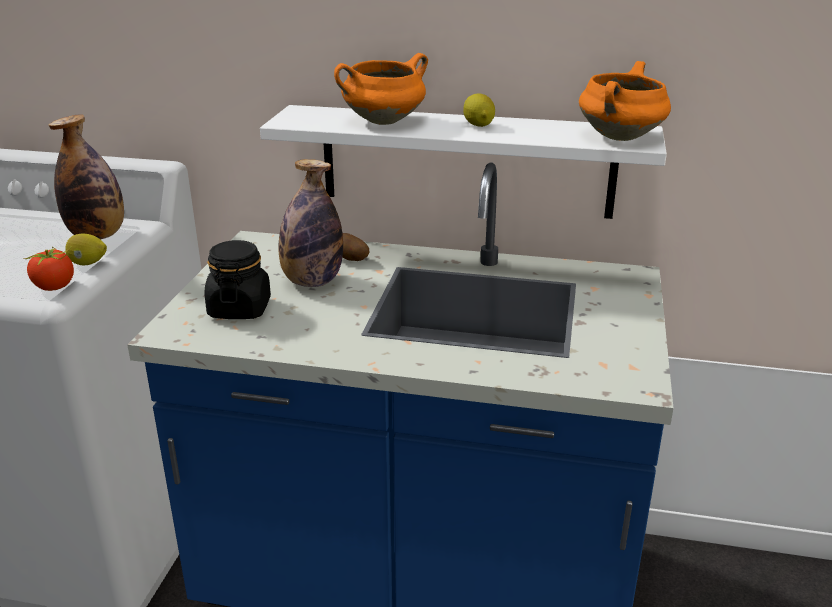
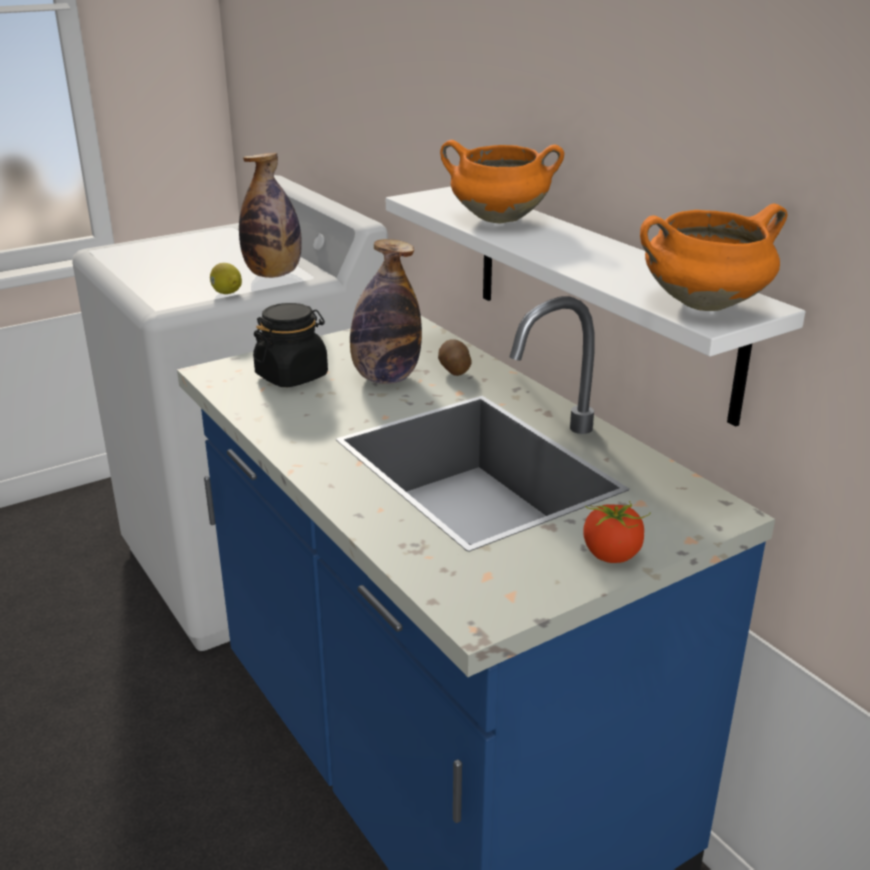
camera: 45 degrees right, 0 degrees up
tomato [23,246,74,291] -> tomato moved to [583,501,651,563]
lemon [463,93,495,127] -> none

